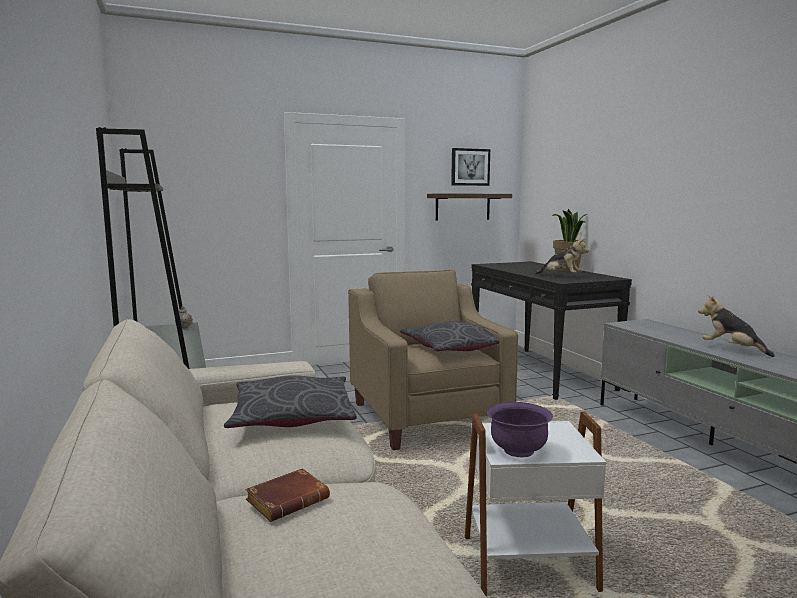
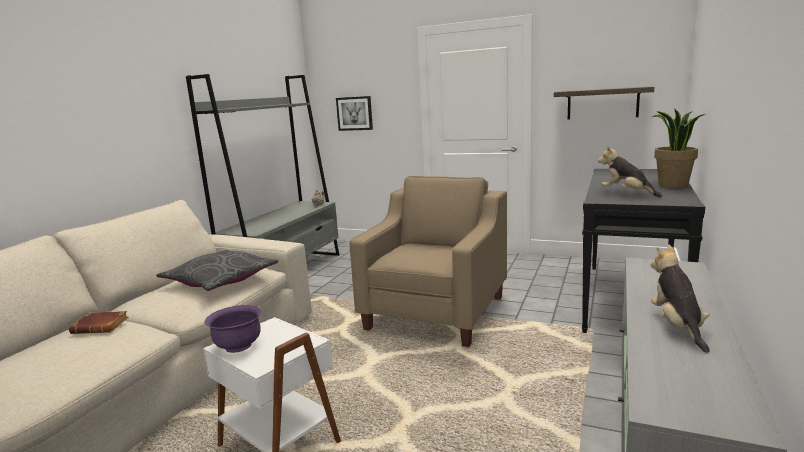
camera: 45 degrees right, 5 degrees up
grey pillow [400,321,500,351] -> none
picture [451,148,490,186] -> picture moved to [336,96,373,131]
plush toy [535,237,589,274] -> plush toy turned 150 degrees clockwise [598,146,662,197]

